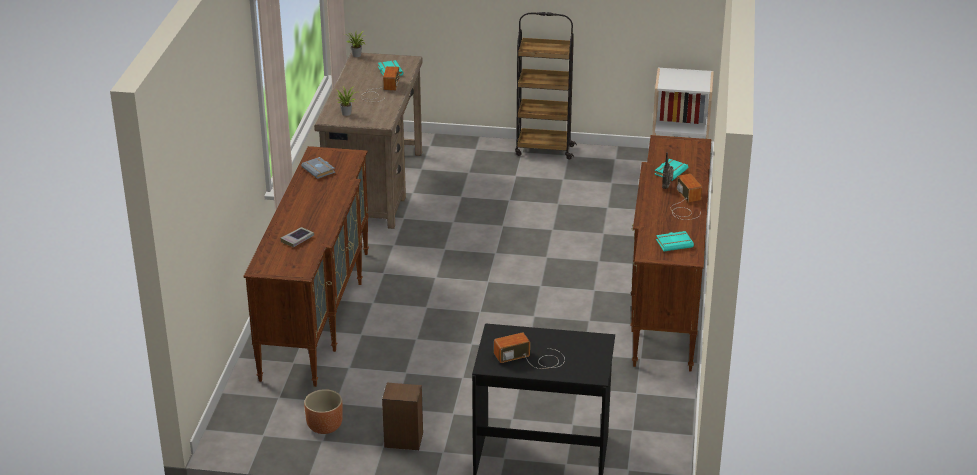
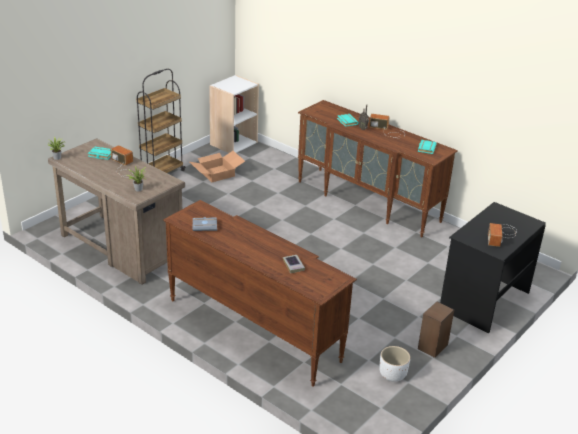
camera: 60 degrees left, 0 degrees up
brown planter [304,389,343,434] -> white planter [379,346,410,382]
none -> cardboard box [190,151,245,182]

